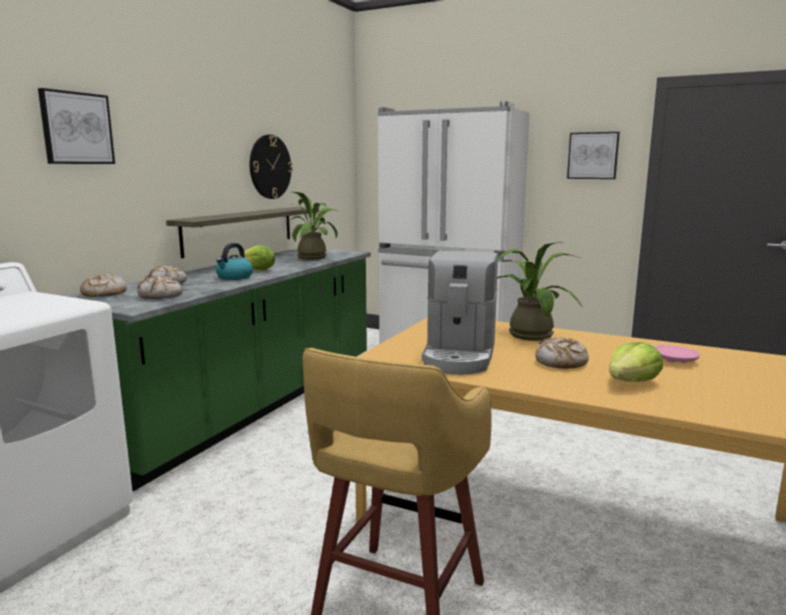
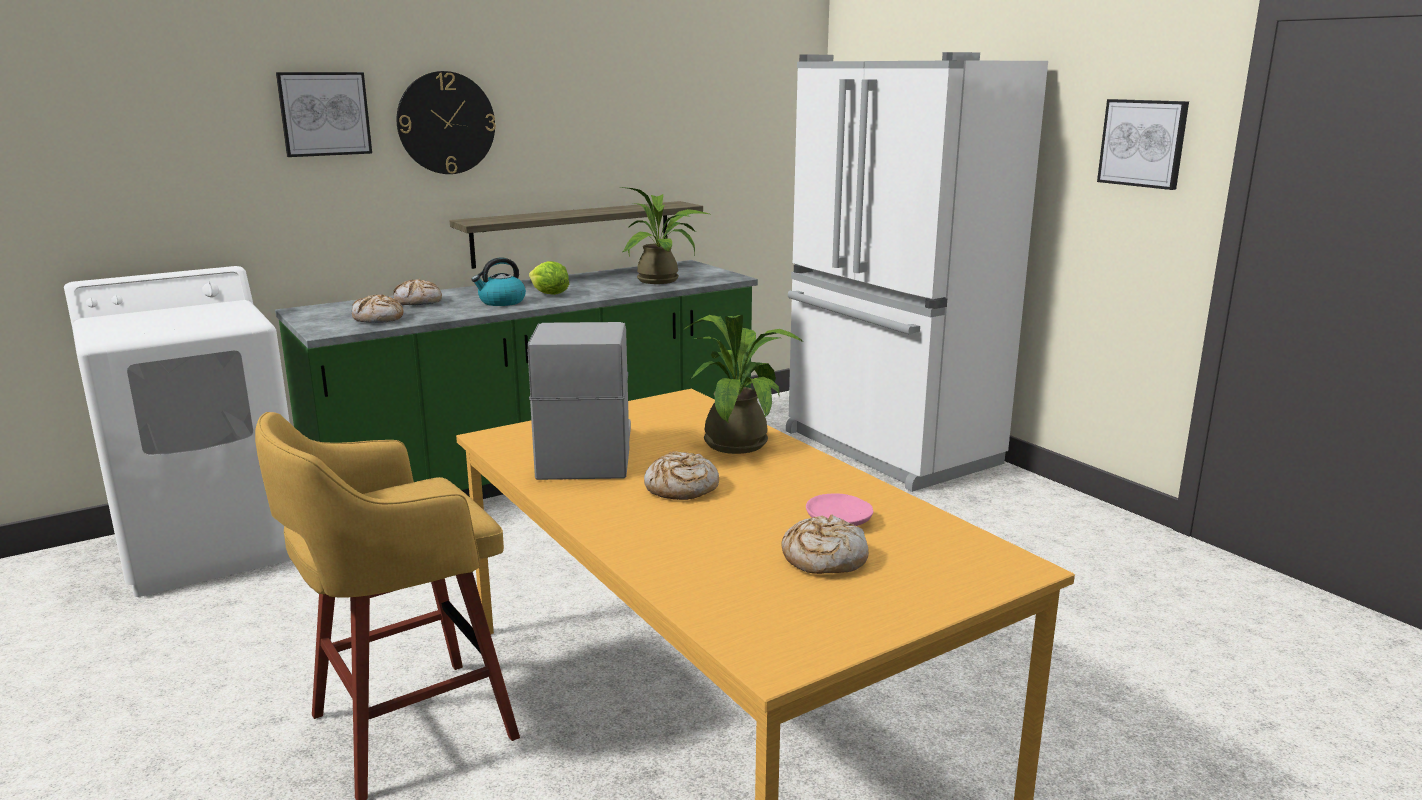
camera: 30 degrees right, 5 degrees up
bread [80,274,127,297] -> bread moved to [781,514,869,574]
wall clock [250,135,293,199] -> wall clock moved to [397,71,496,174]
coffee machine [422,251,498,375] -> coffee machine turned 135 degrees clockwise [528,322,631,480]
lettuce [609,342,663,382] -> none

